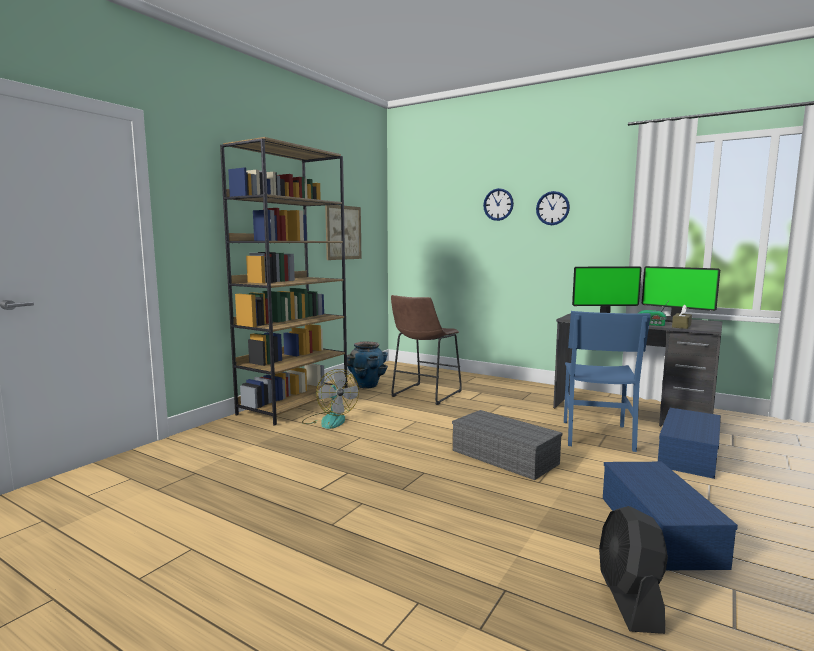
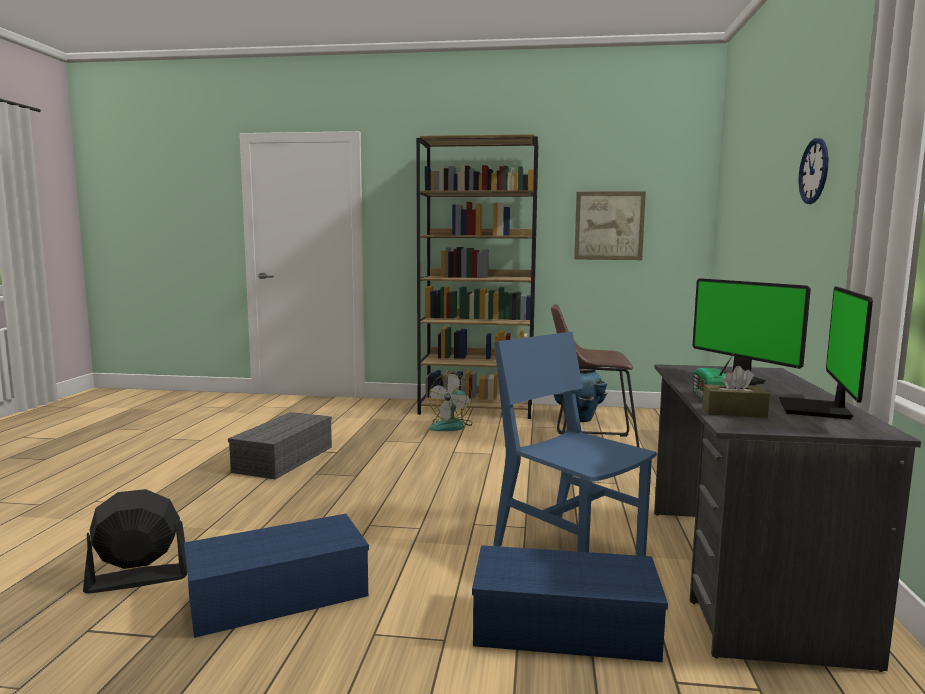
camera: 65 degrees right, 0 degrees up
grey storage box [452,410,562,480] -> grey storage box moved to [228,412,332,479]
wall clock [483,188,514,221] -> none
blue chair [564,311,651,452] -> blue chair turned 60 degrees clockwise [493,332,657,556]

